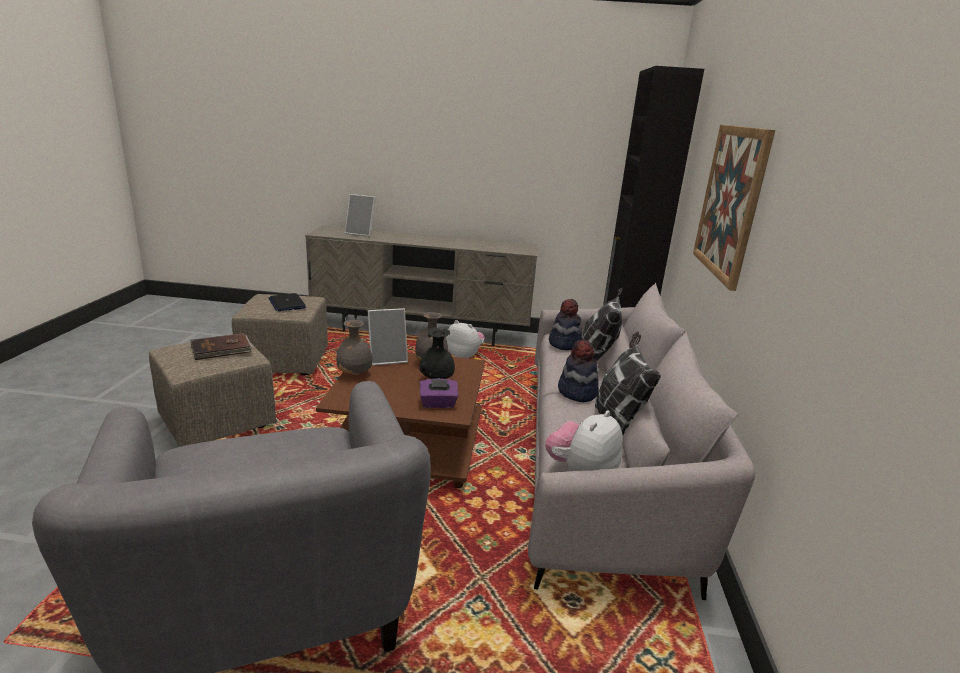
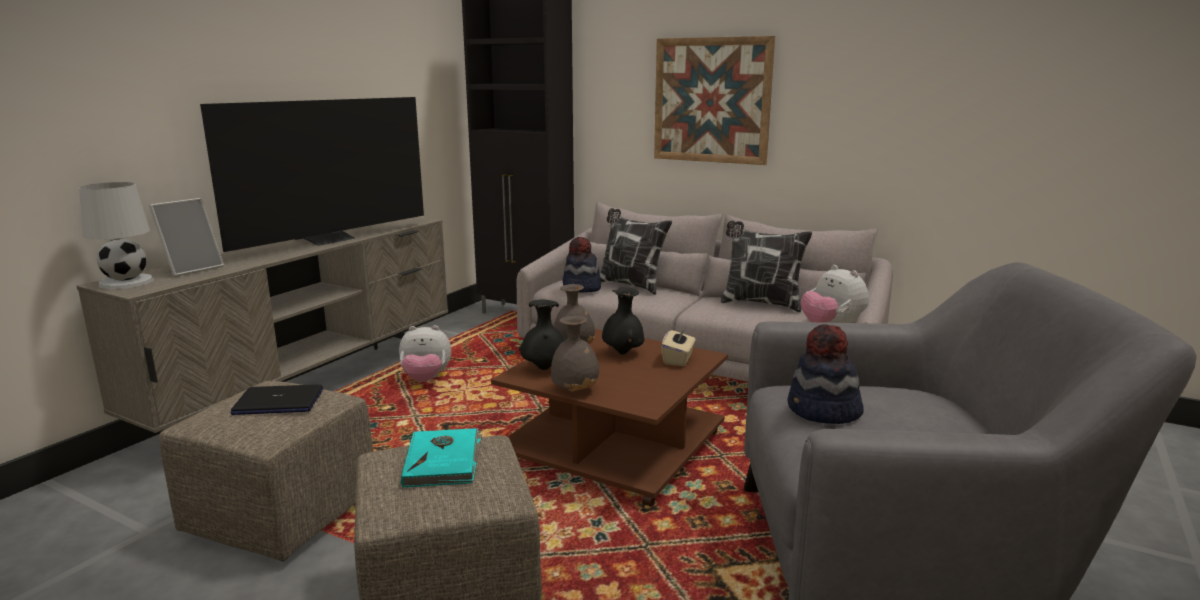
camera: 65 degrees left, 5 degrees down
brown book [191,333,252,360] -> turquoise book [401,428,482,488]
picture frame [368,308,408,366] -> black vase [519,300,567,370]
purple tissue box [420,379,458,408] -> beige tissue box [661,327,696,366]
plush toy [446,320,485,358] -> plush toy turned 150 degrees counterclockwise [399,325,451,382]
hat [558,339,599,402] -> hat moved to [788,324,864,424]
none -> white table lamp [79,182,154,289]
none -> television [200,97,424,252]

